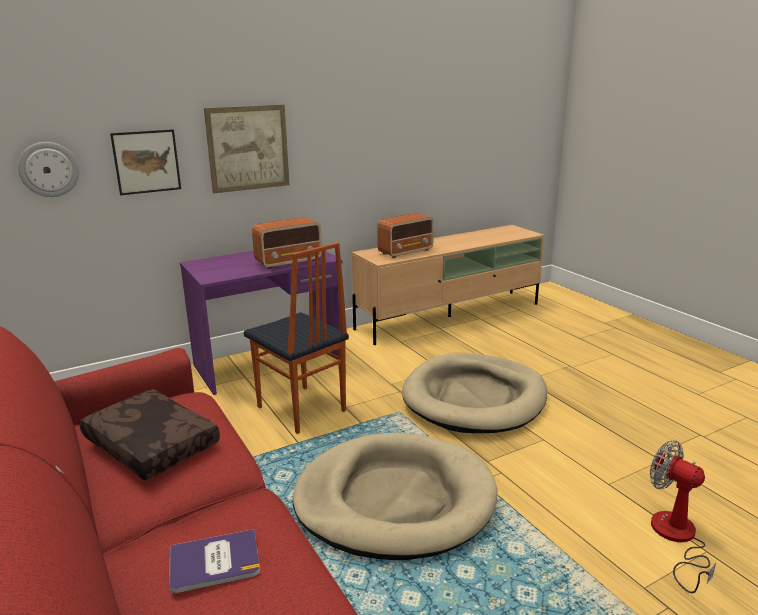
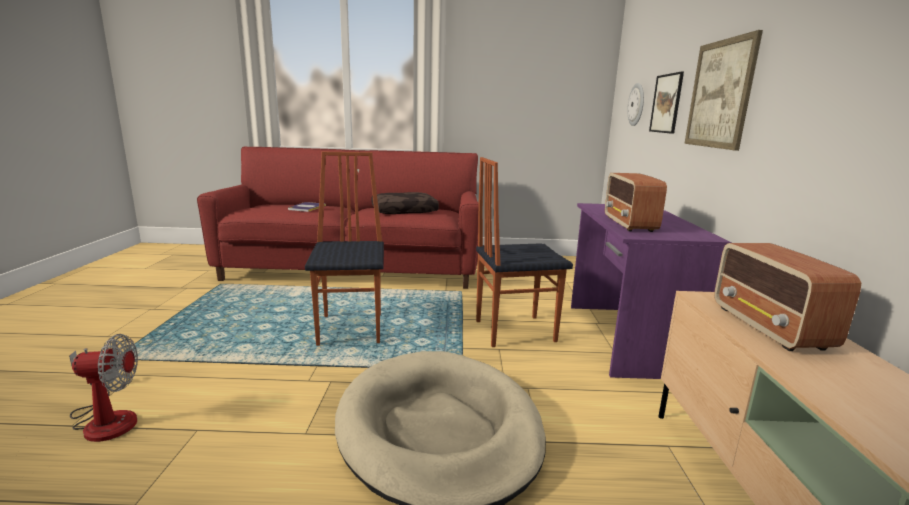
camera: 120 degrees right, 5 degrees down
beige dog bed [293,433,498,560] -> chair [305,152,384,346]

